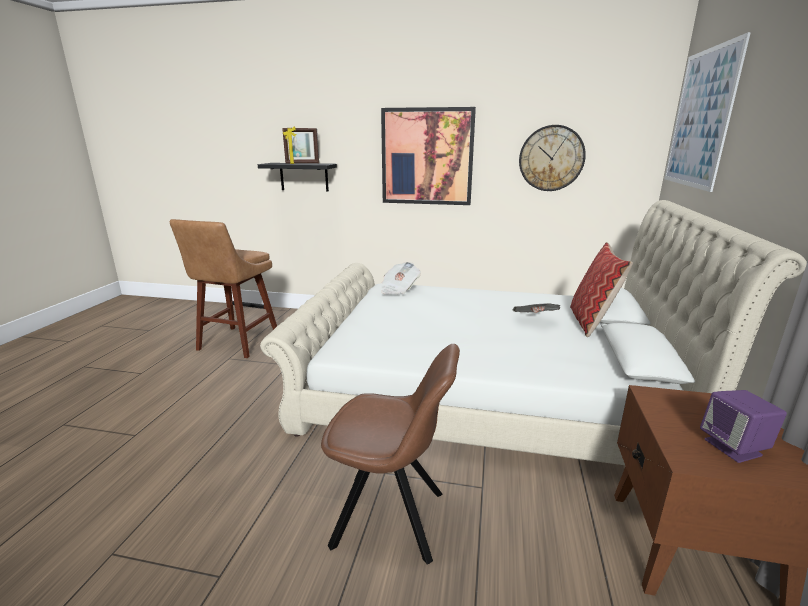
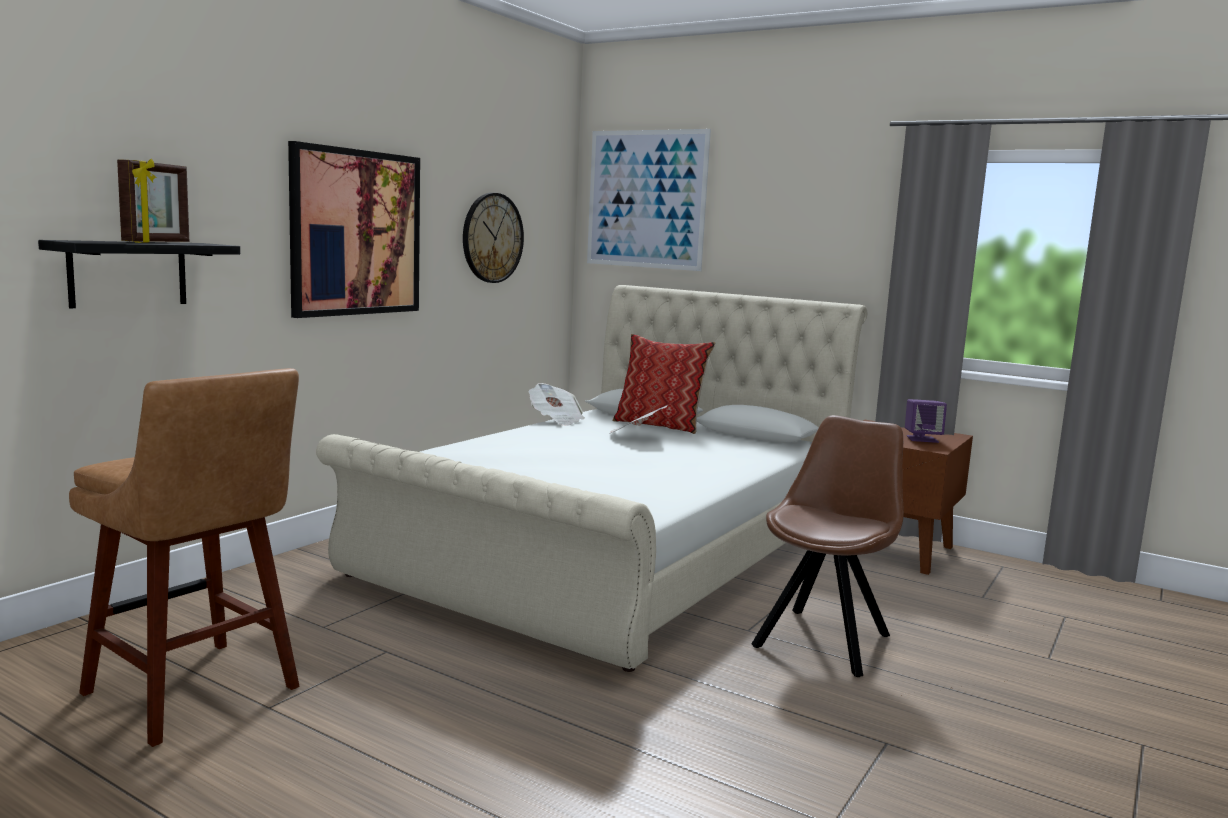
camera: 70 degrees left, 10 degrees down
newspaper [381,262,421,295] -> newspaper moved to [529,383,585,426]

